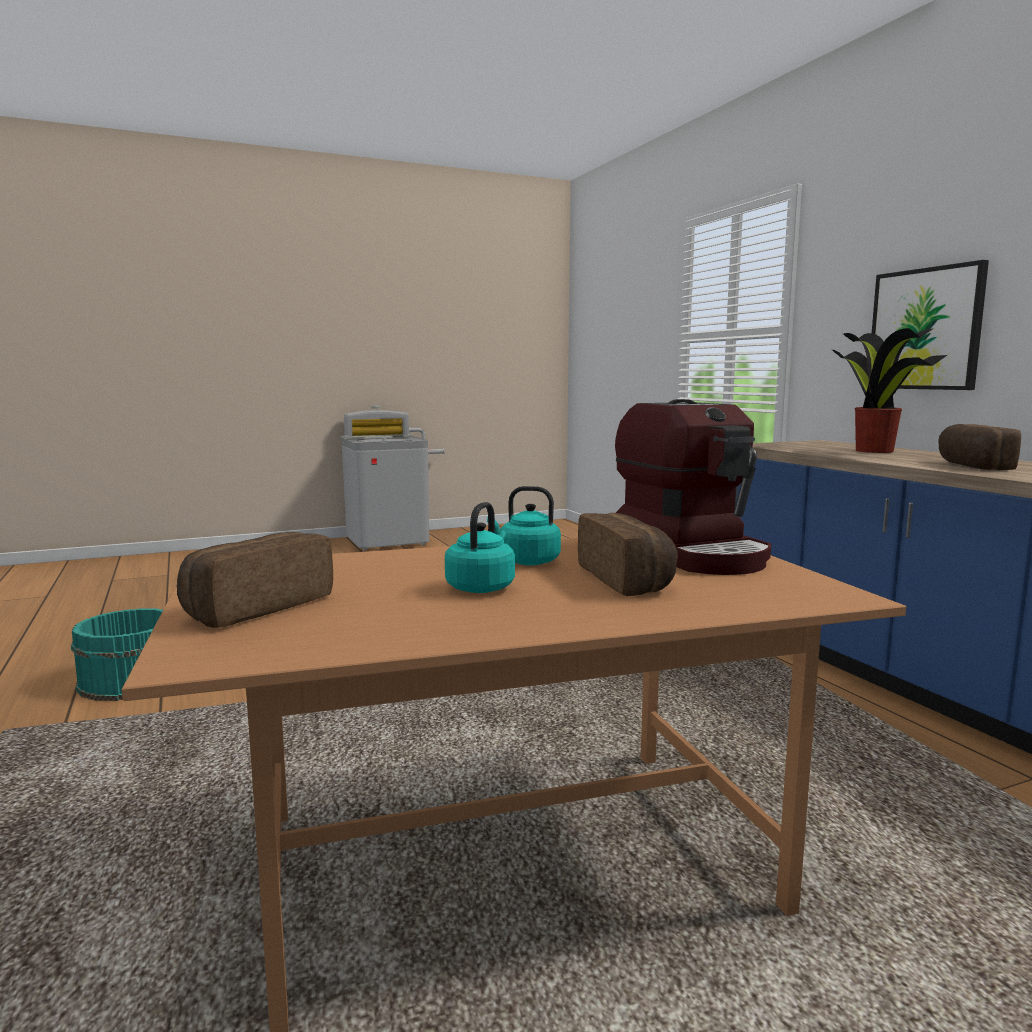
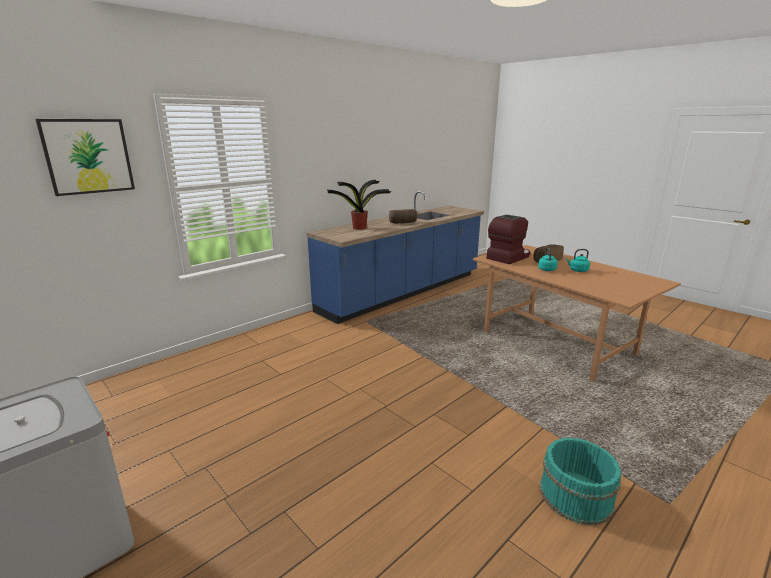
camera: 110 degrees left, 10 degrees up
bread [177,532,333,628] -> none
picture [872,260,989,390] -> picture moved to [35,119,135,196]

